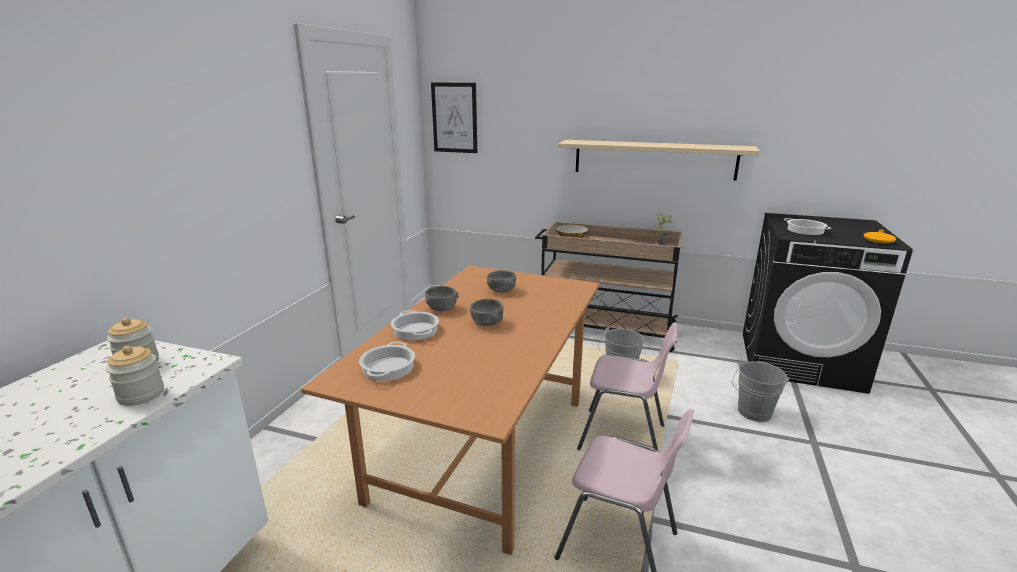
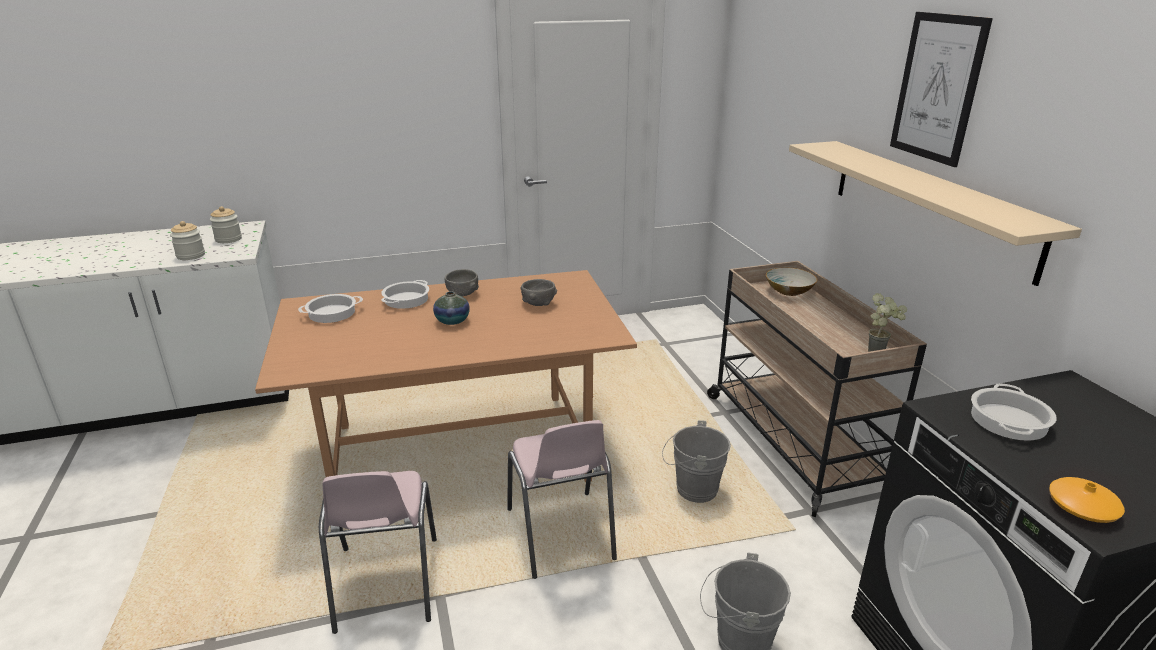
camera: 55 degrees right, 5 degrees up
picture [431,83,477,153] -> picture moved to [890,12,993,167]
grey bowl [470,299,503,326] -> vase [433,291,470,325]

